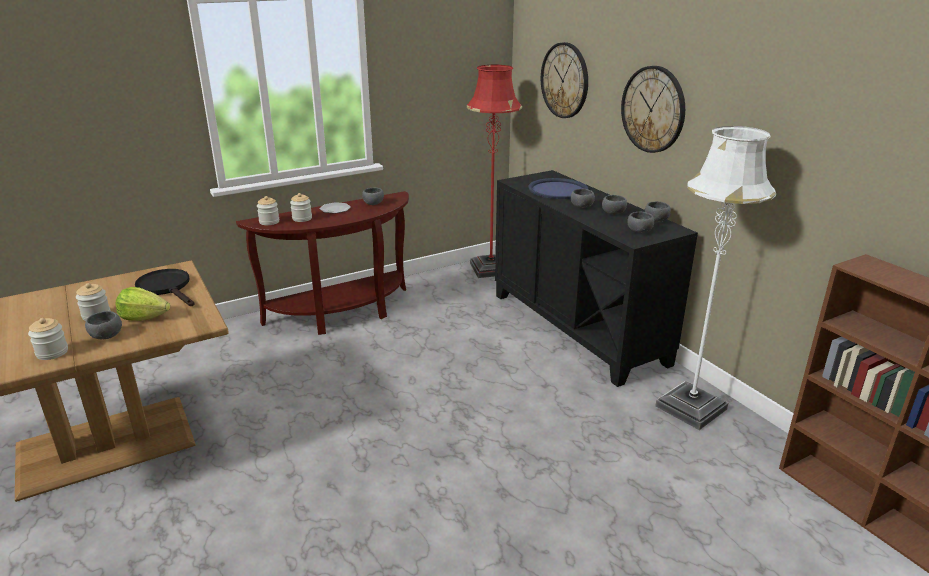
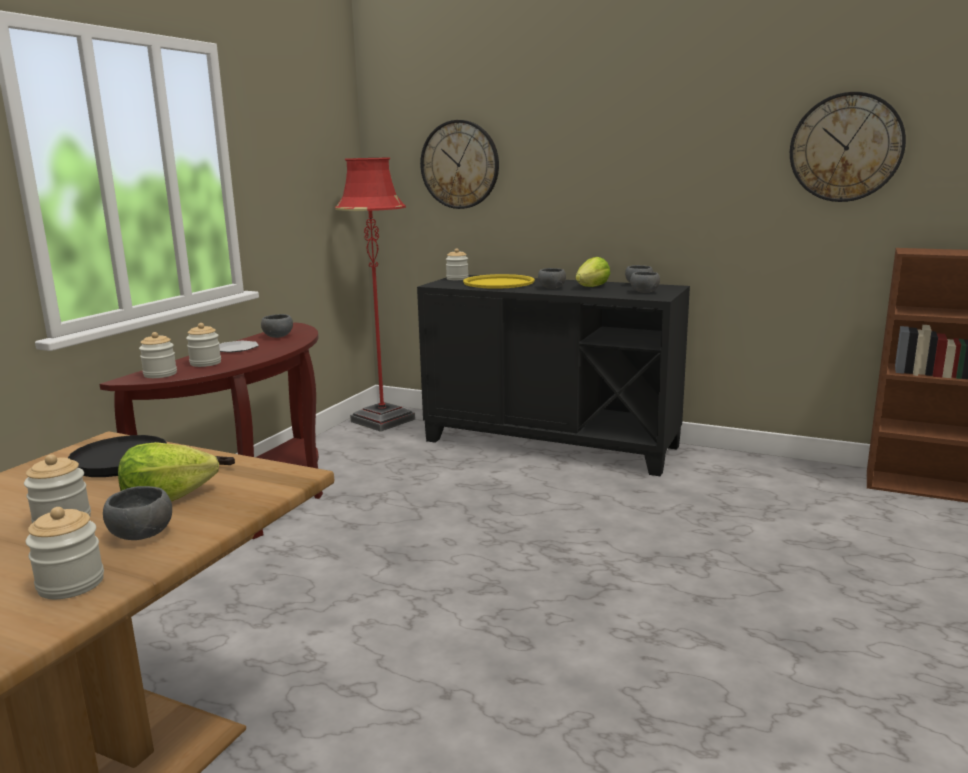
camera: 35 degrees left, 10 degrees down
blue tray [528,178,588,199] -> yellow tray [463,274,535,289]
grey bowl [602,195,627,215] -> lettuce [575,257,610,287]
wall clock [621,66,685,153] -> wall clock moved to [790,92,906,202]
white floor lamp [655,126,776,430] -> none
none -> jar [446,248,469,280]

